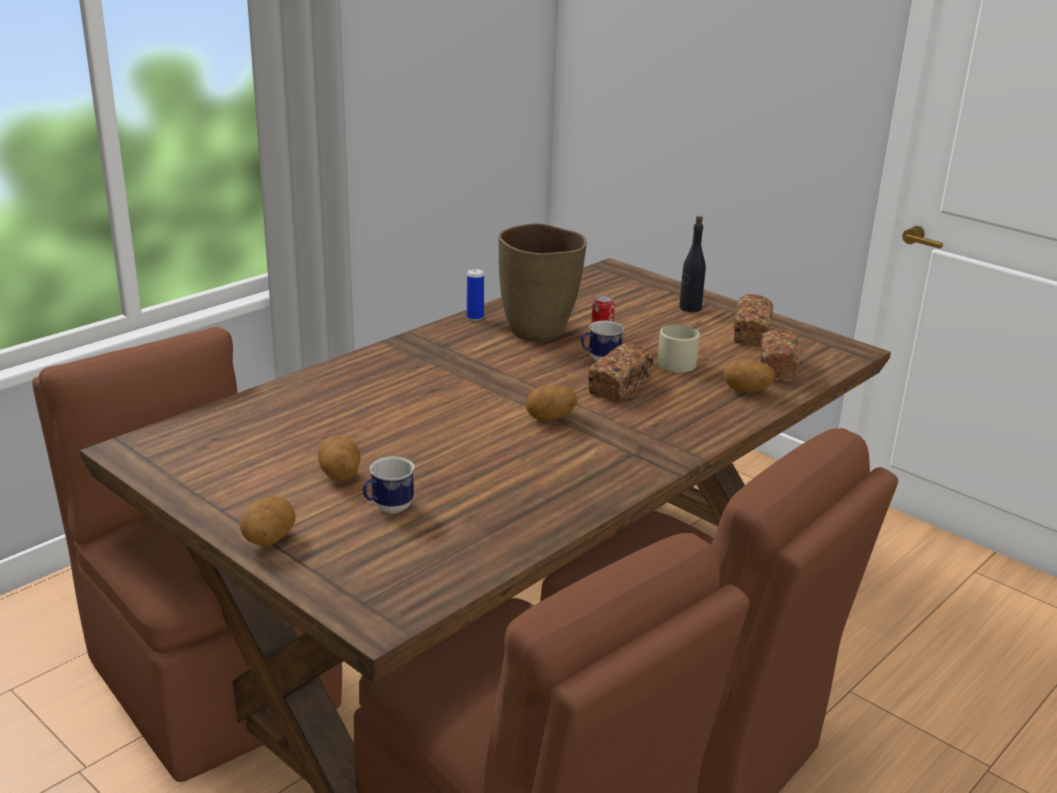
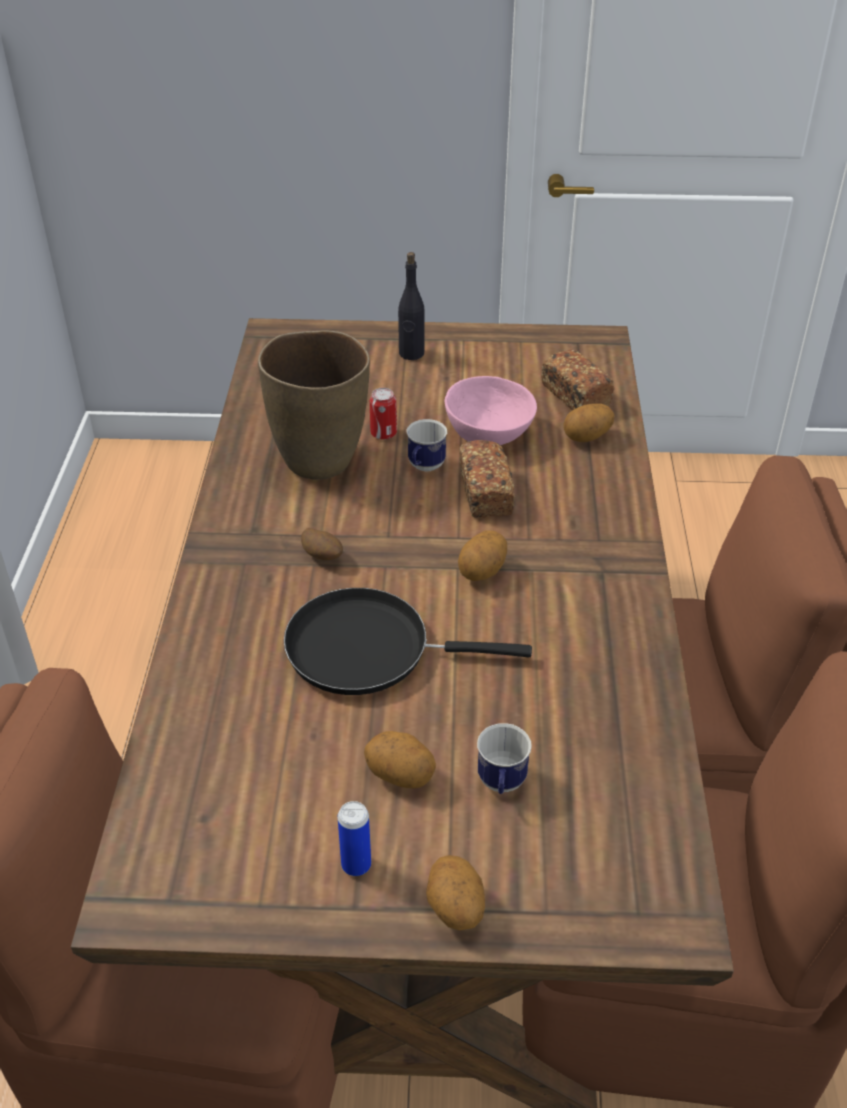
camera: 40 degrees left, 15 degrees up
can [467,269,484,321] -> can moved to [338,801,371,876]
beige mug [658,325,700,372] -> pink bowl [444,376,537,445]
bread [734,294,773,346] -> none
none -> black frying pan [284,588,532,695]
none -> potato [301,528,343,560]

